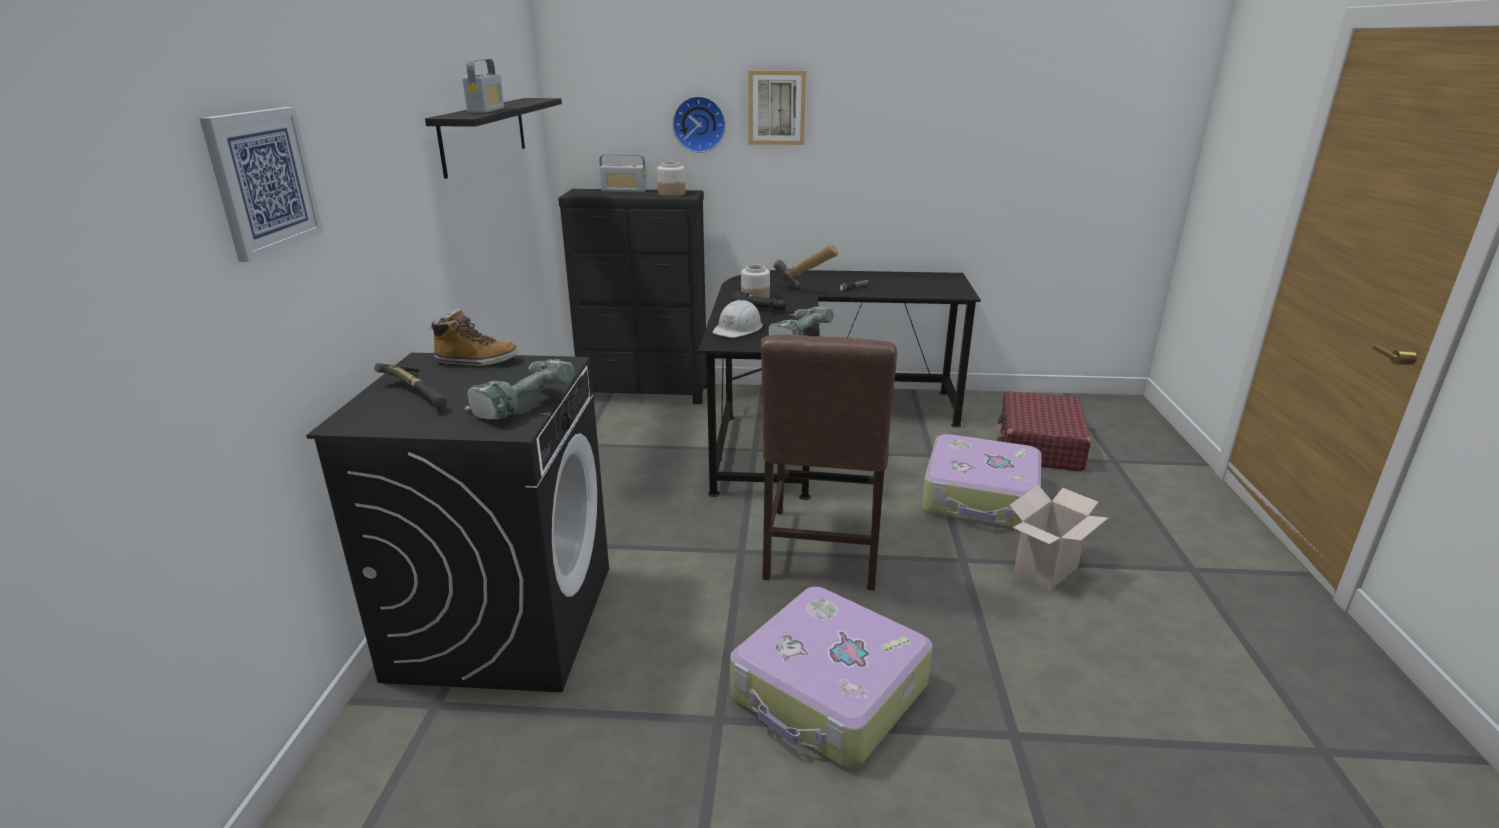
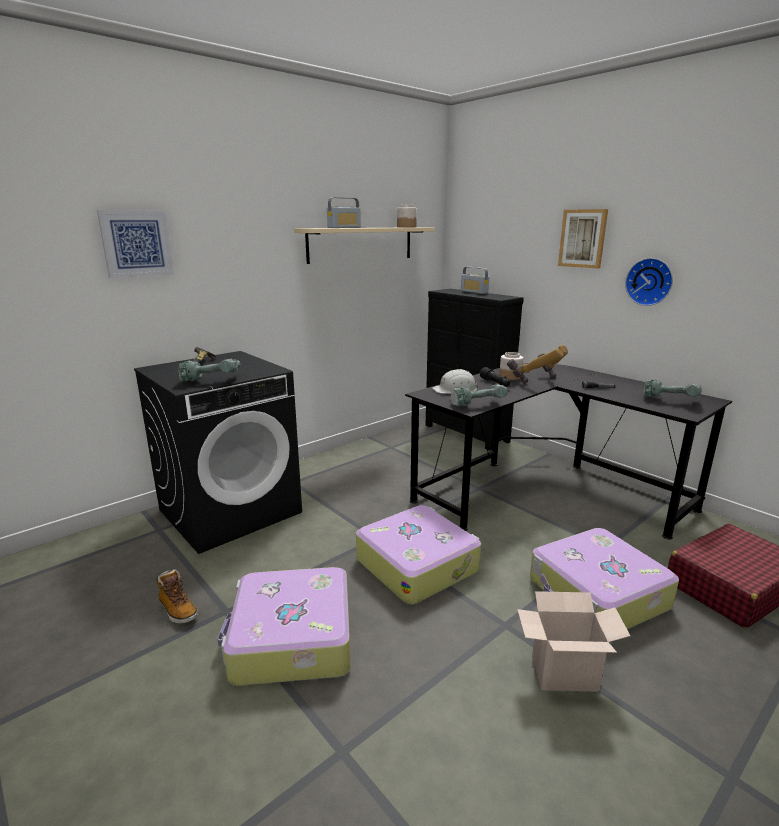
camera: 45 degrees right, 5 degrees down
black shelf [425,98,562,179] -> beige shelf [294,227,435,264]
boot [429,308,519,367] -> boot moved to [156,569,198,624]
jar [657,162,686,196] -> jar moved to [397,204,417,227]
wall clock [672,96,726,153] -> wall clock moved to [625,258,673,306]
brown chair [761,334,897,590] -> suitcase [356,505,481,605]
none -> hammer [507,348,564,383]
none -> power drill [643,379,702,398]

